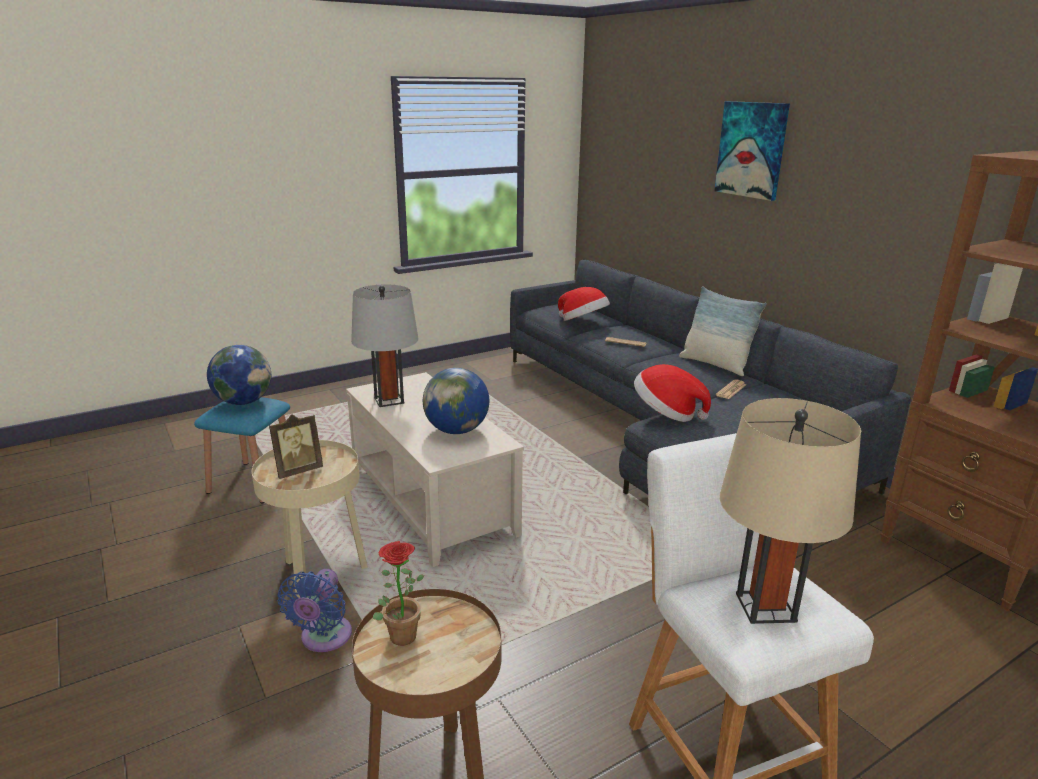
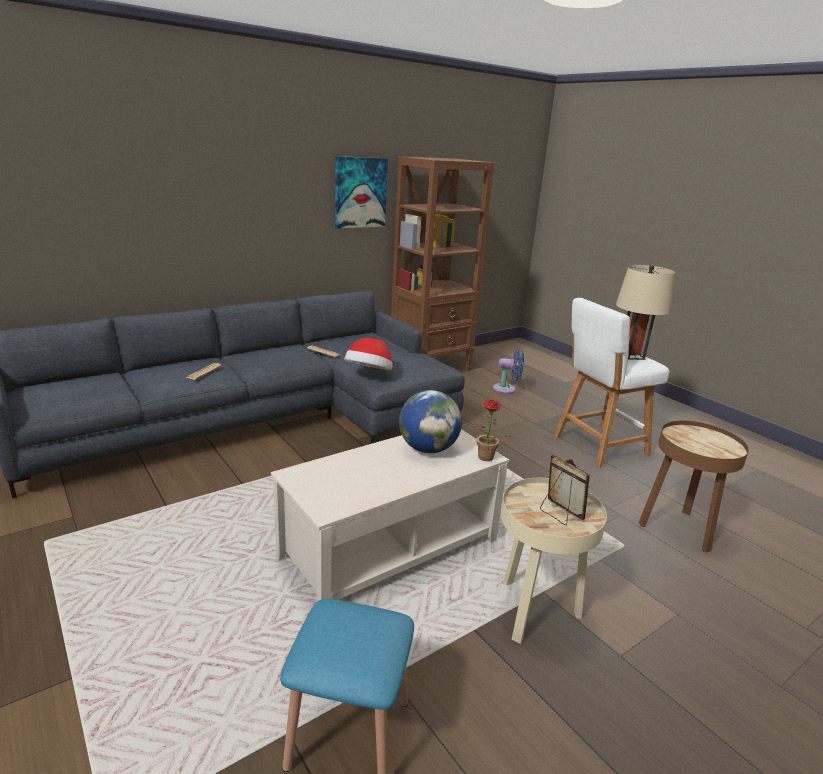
camera: 95 degrees left, 0 degrees up
globe [207,345,271,405] -> none
blue fan [278,569,352,652] -> blue fan moved to [493,350,524,394]
grey table lamp [351,284,419,407] -> none
potted plant [373,541,424,646] -> potted plant moved to [469,399,510,461]
hat [558,287,610,321] -> none
pillow [679,286,767,376] -> none
picture [714,101,790,201] -> picture moved to [335,156,388,229]

